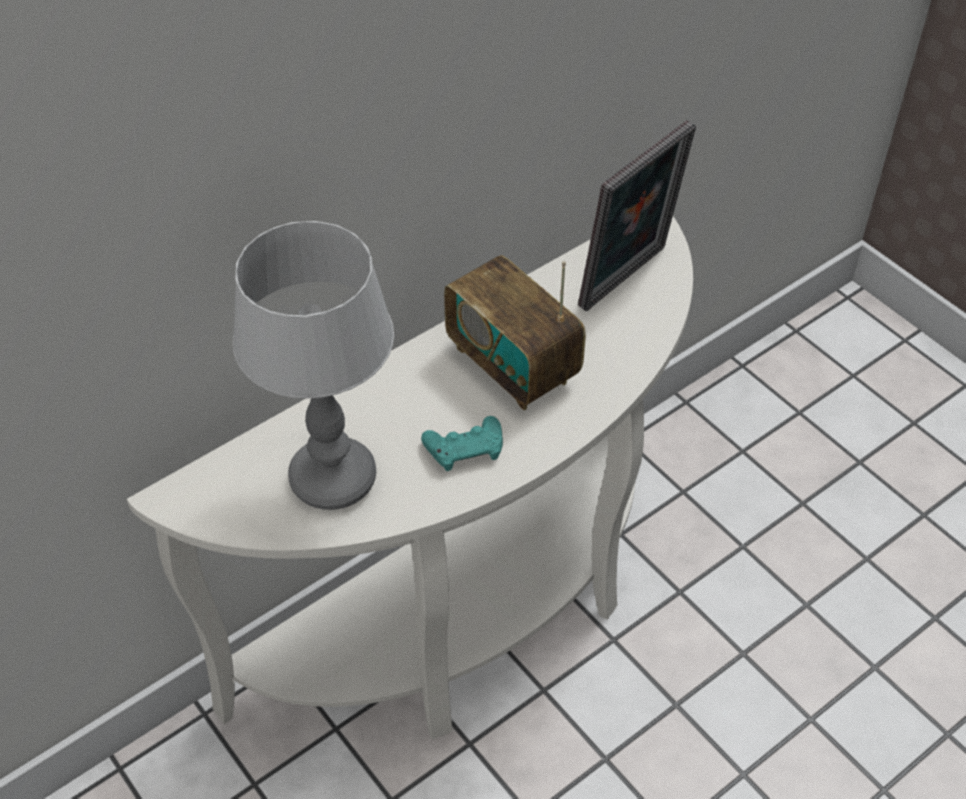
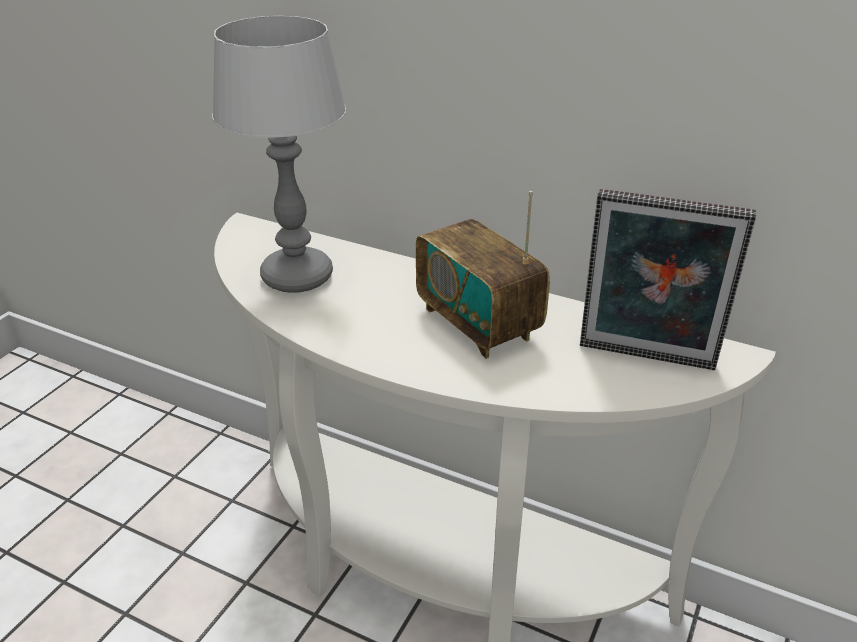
camera: 65 degrees right, 15 degrees down
turquoise game controller [421,416,503,471] -> none
radio [444,255,586,410] -> radio turned 60 degrees counterclockwise [416,191,550,359]

